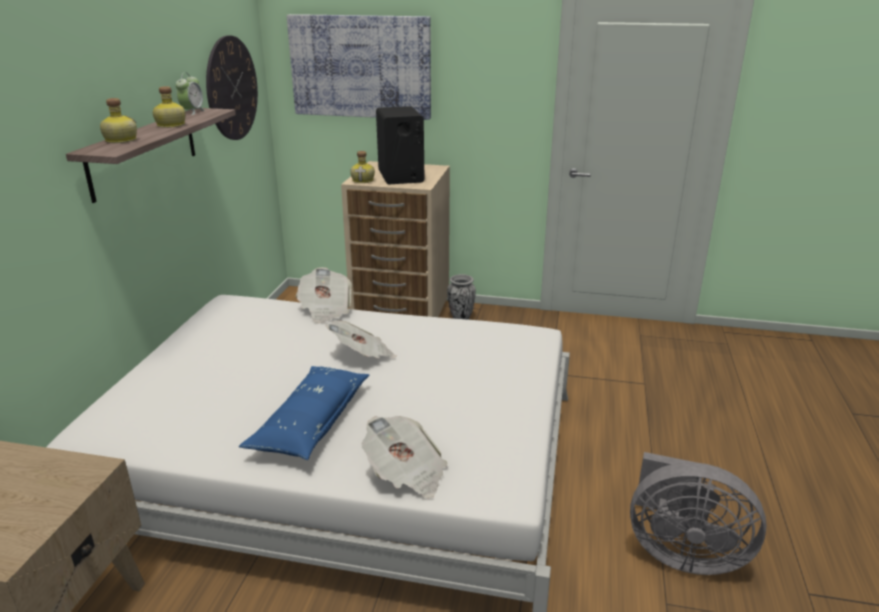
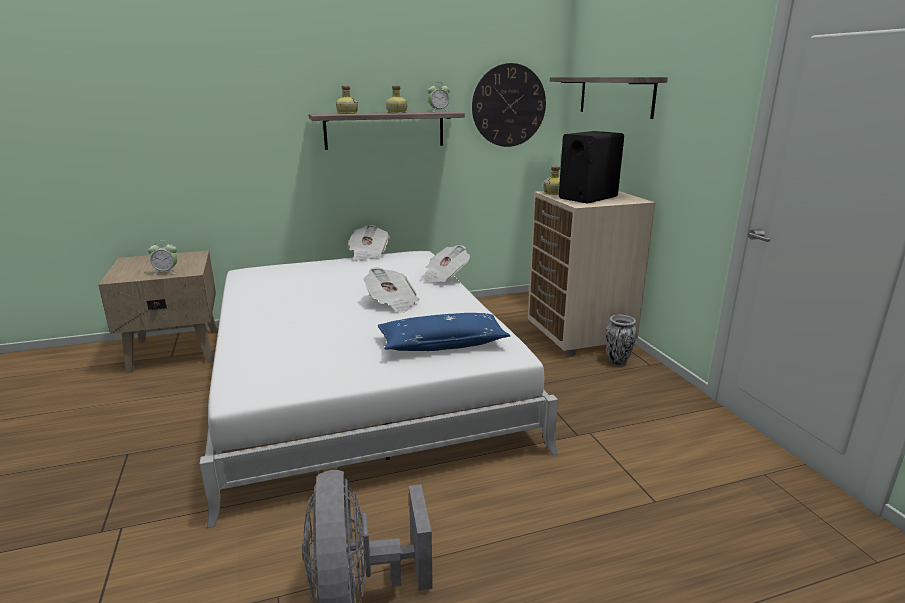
camera: 60 degrees right, 5 degrees down
blue pillow [239,366,369,460] -> blue pillow moved to [378,313,511,351]
picture [287,14,431,120] -> shelf [550,77,668,119]
newspaper [361,416,447,498] -> newspaper moved to [348,225,390,261]
none -> alarm clock [148,240,177,275]

